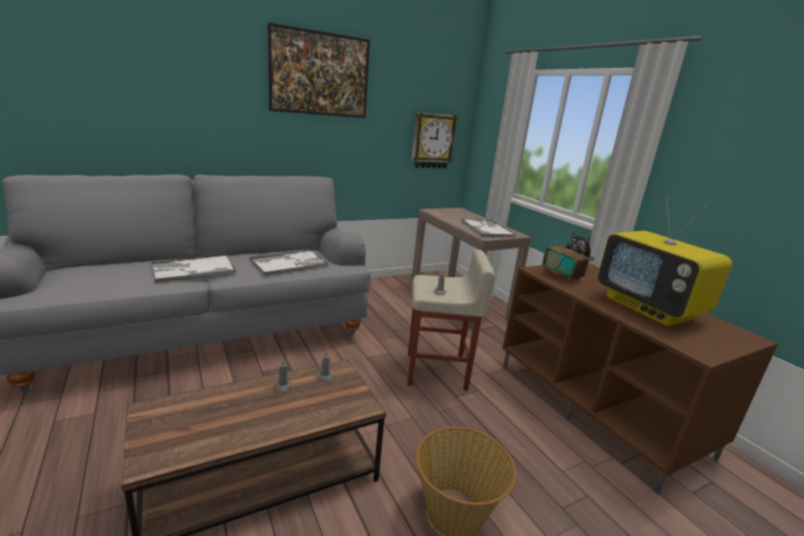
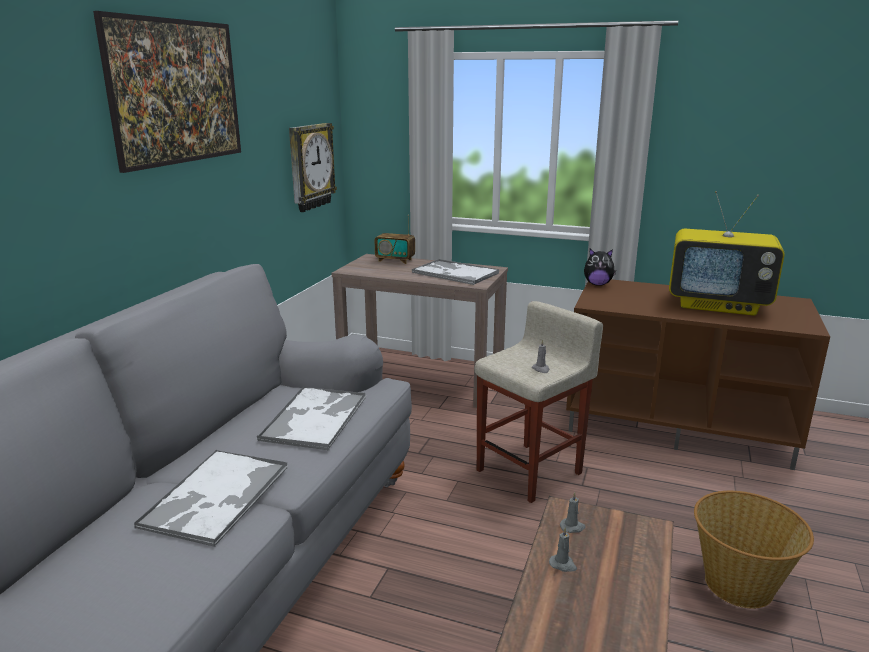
camera: 40 degrees left, 0 degrees up
radio [542,234,589,283] -> radio moved to [375,215,415,264]

